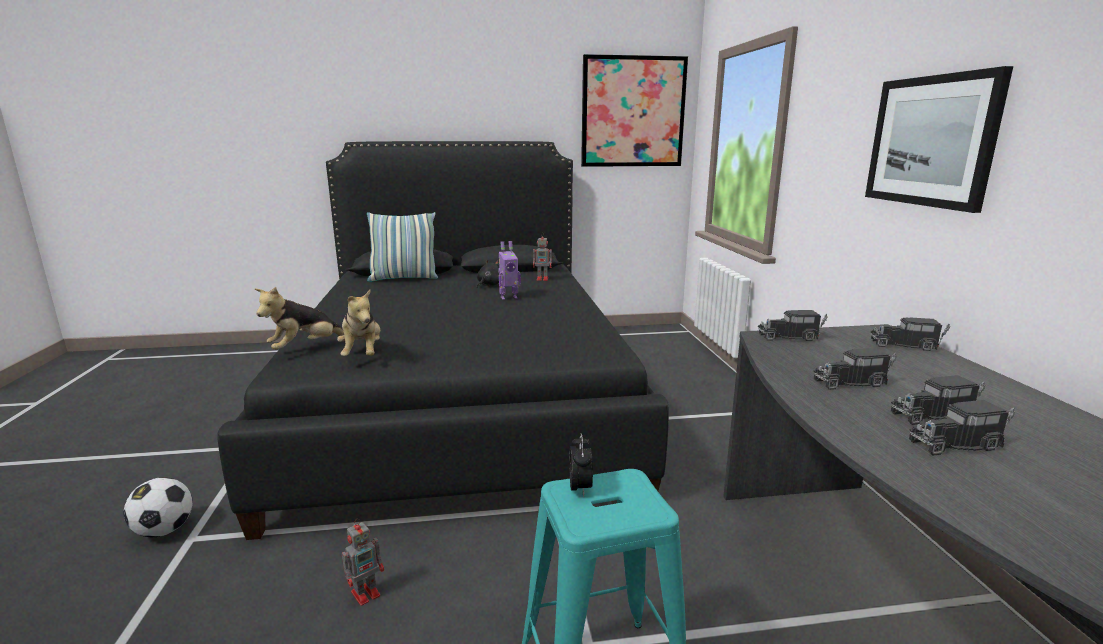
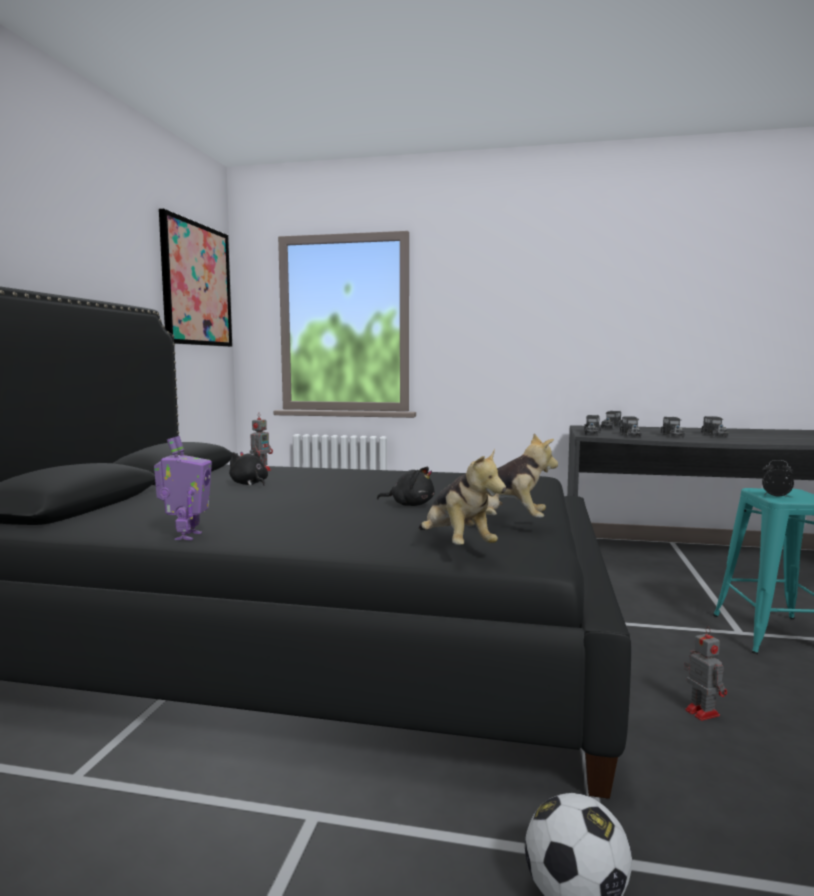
camera: 70 degrees left, 10 degrees down
pillow [367,212,438,282] -> none
toy robot [498,241,521,300] -> toy robot moved to [154,436,212,540]
picture [865,66,1013,213] -> none
toy truck [909,400,1015,456] -> toy truck moved to [620,416,642,438]
none -> black plush toy [377,467,434,506]

